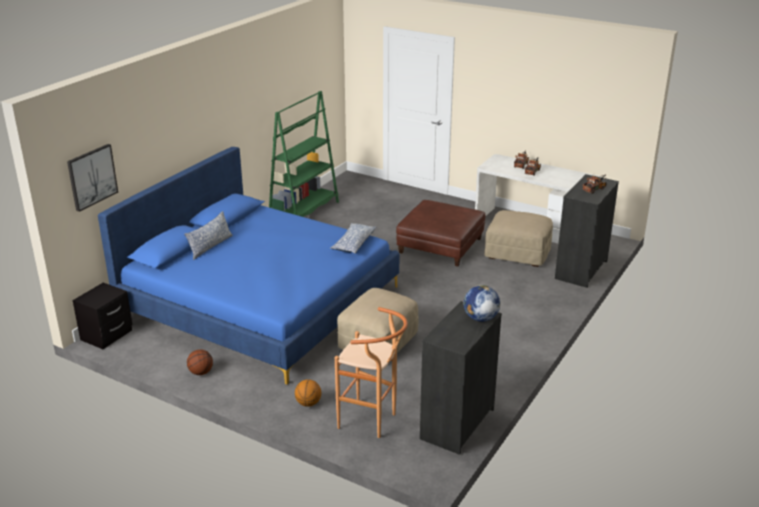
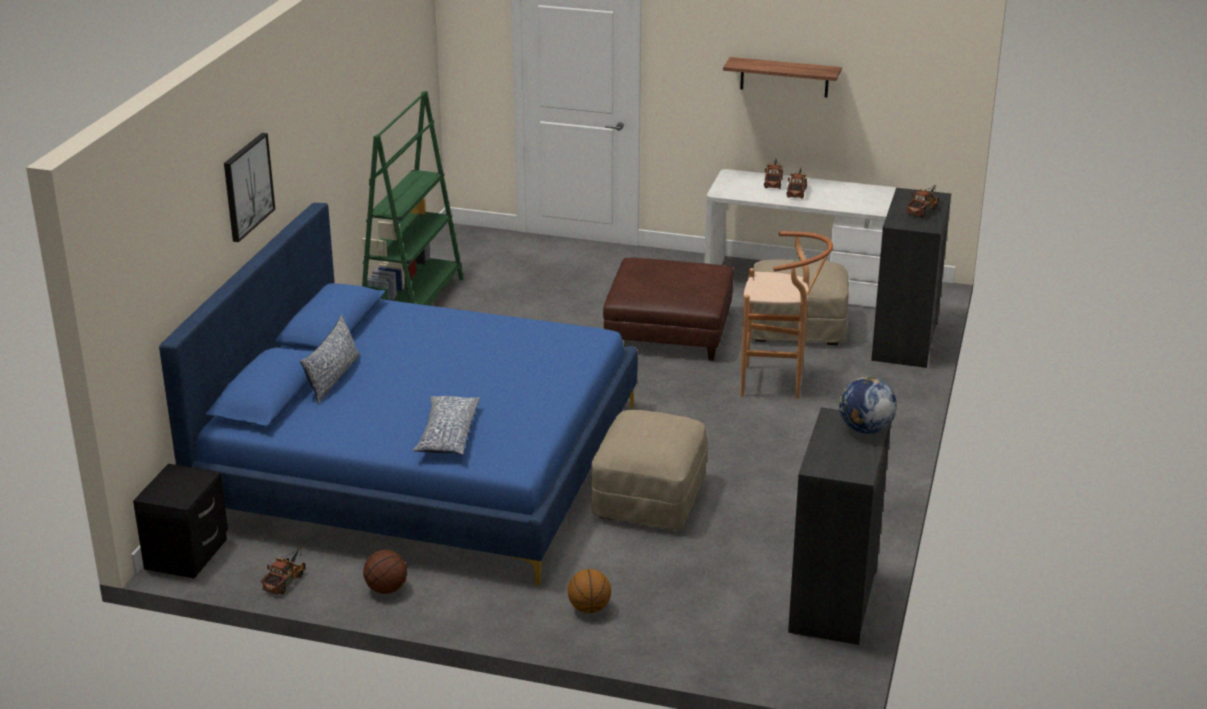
camera: 15 degrees left, 0 degrees up
picture [67,144,118,212] -> picture moved to [224,133,275,242]
pillow [330,223,376,254] -> pillow moved to [413,396,480,455]
brown stool [335,307,408,438] -> brown stool moved to [741,231,833,399]
none -> toy truck [261,547,306,595]
none -> shelf [723,57,842,98]

